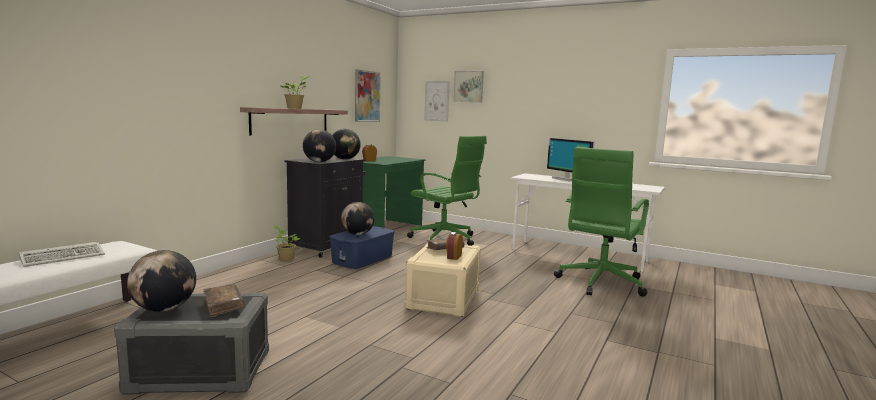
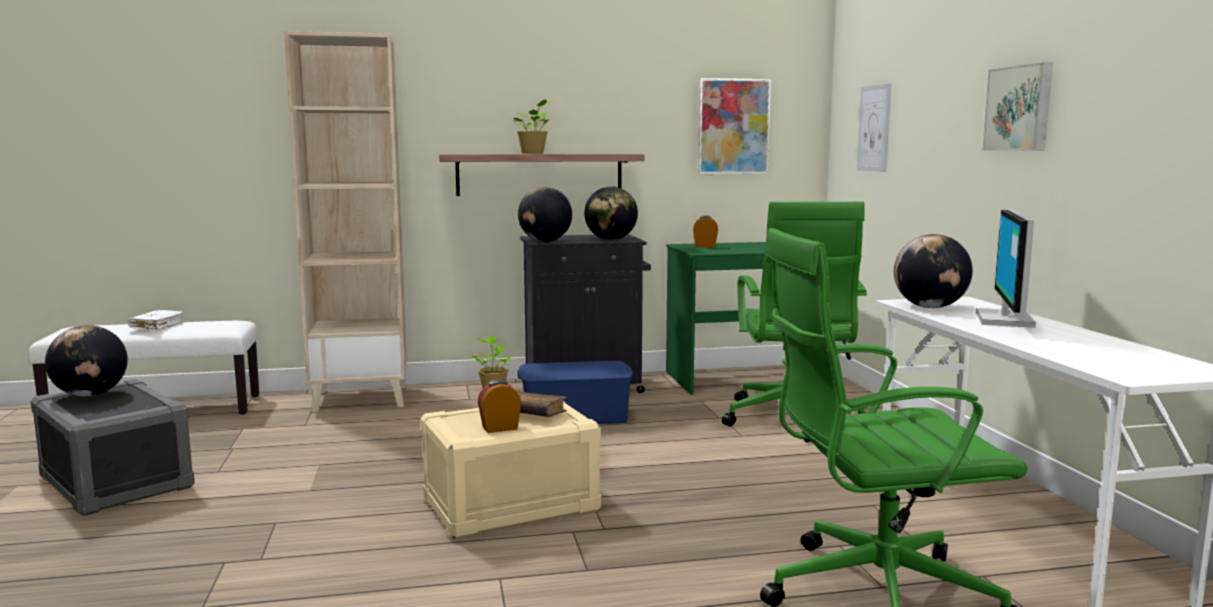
camera: 50 degrees right, 0 degrees up
keyboard [19,242,105,267] -> white book [128,310,184,332]
brown book [203,284,244,318] -> none
globe [341,202,375,235] -> globe moved to [894,234,973,308]
picture [453,71,484,102] -> picture moved to [982,62,1053,151]
none -> beige bookcase [284,31,407,412]

